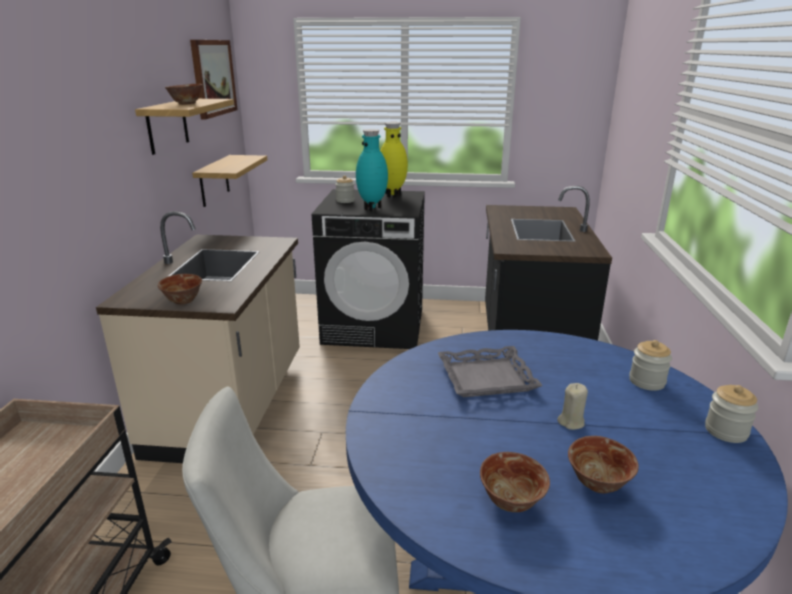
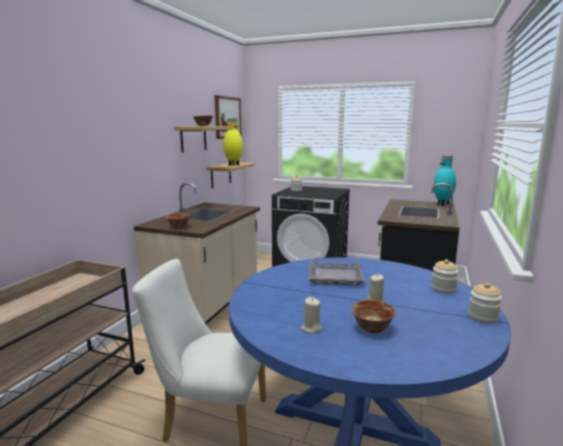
camera: 15 degrees right, 10 degrees down
turquoise vase [356,129,388,211] -> turquoise vase moved to [434,155,456,206]
yellow vase [380,122,408,197] -> yellow vase moved to [223,119,243,166]
bowl [480,452,550,512] -> beige candle [301,297,322,334]

